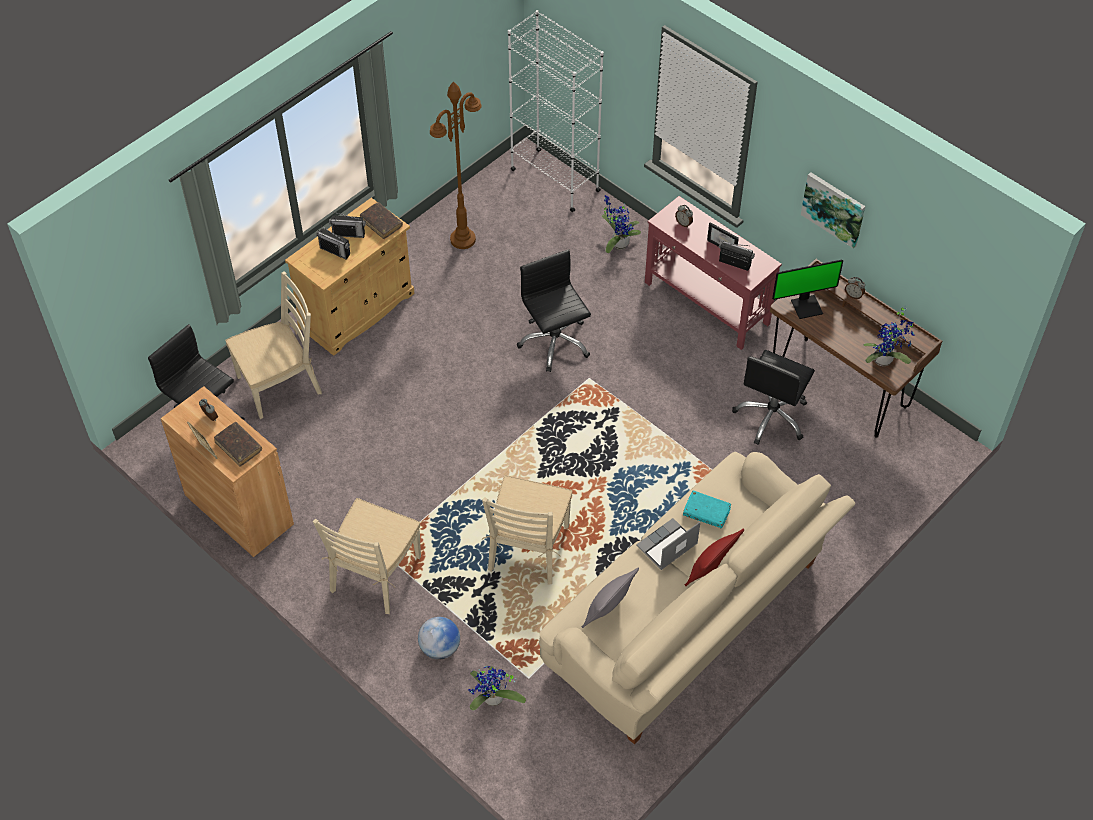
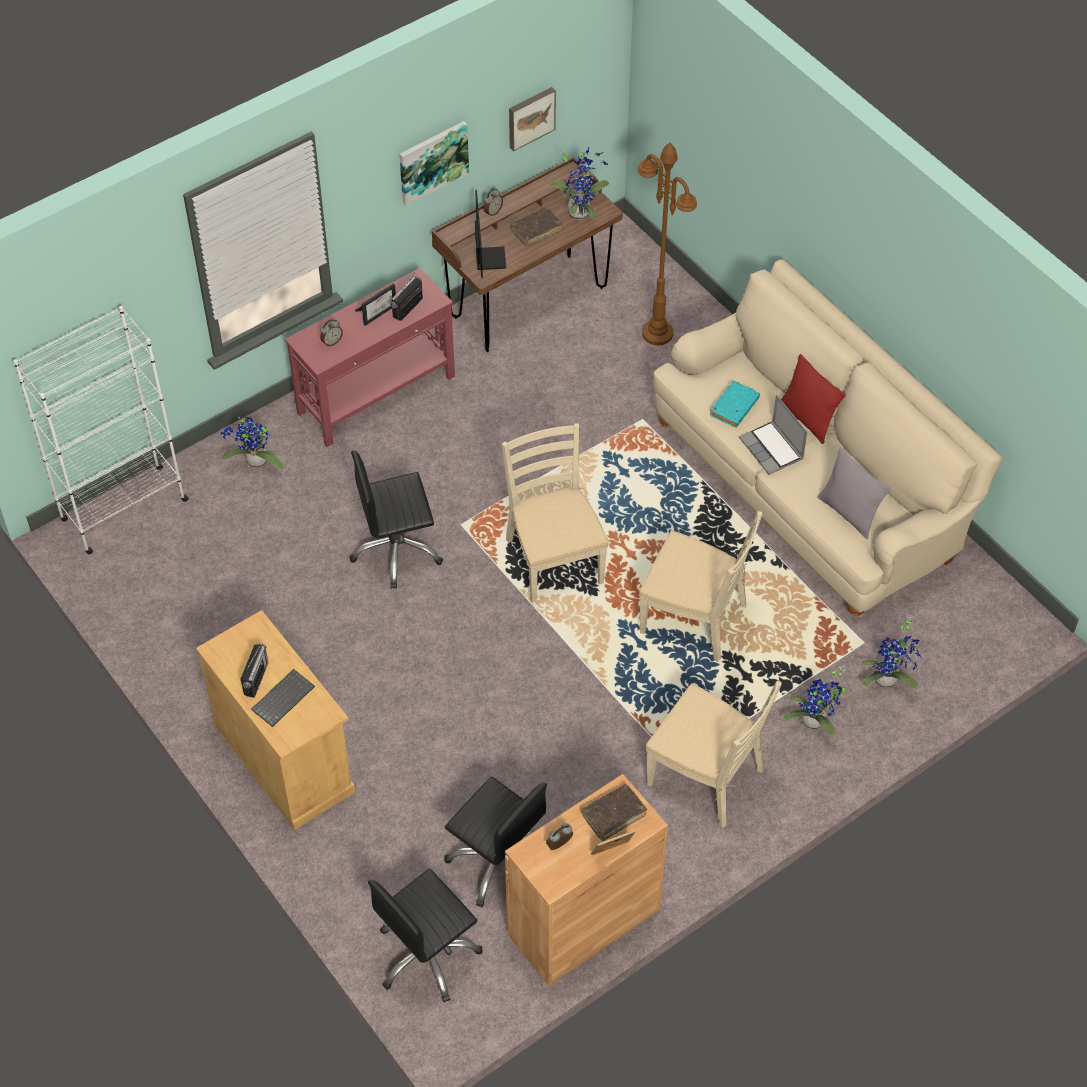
camera: 80 degrees left, 0 degrees up
beige chair [225,271,322,419] -> beige chair moved to [500,423,609,603]
radio [316,227,350,259] -> keyboard [251,669,315,727]
brown book [360,202,403,239] -> brown book moved to [510,207,563,247]
globe [418,617,460,660] -> potted plant [784,665,846,735]
brown floor lamp [430,82,481,249] -> brown floor lamp moved to [638,143,697,345]
black office chair [732,350,815,445] -> black office chair moved to [445,777,547,907]
none -> picture [509,87,556,151]

